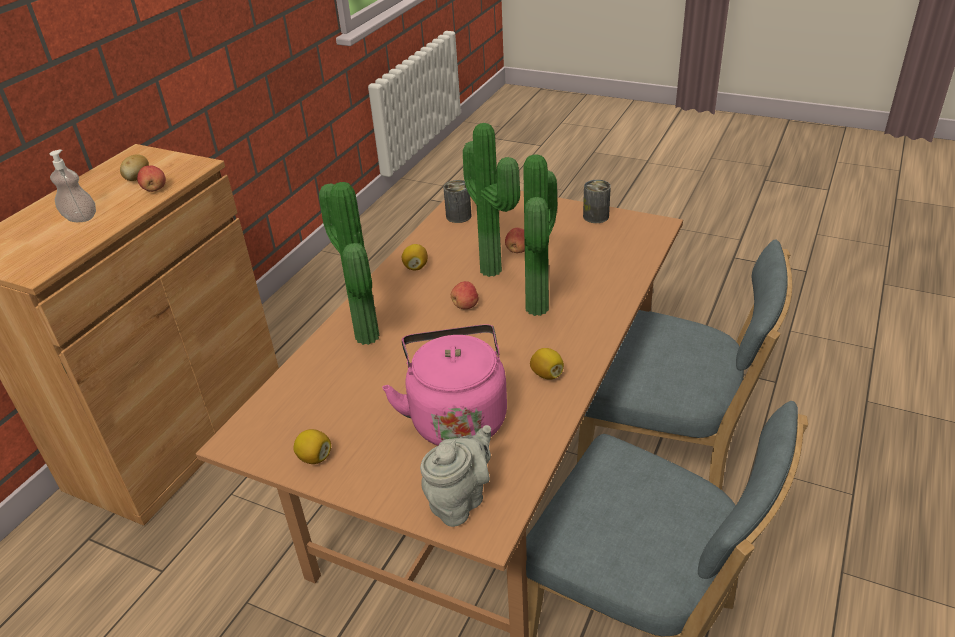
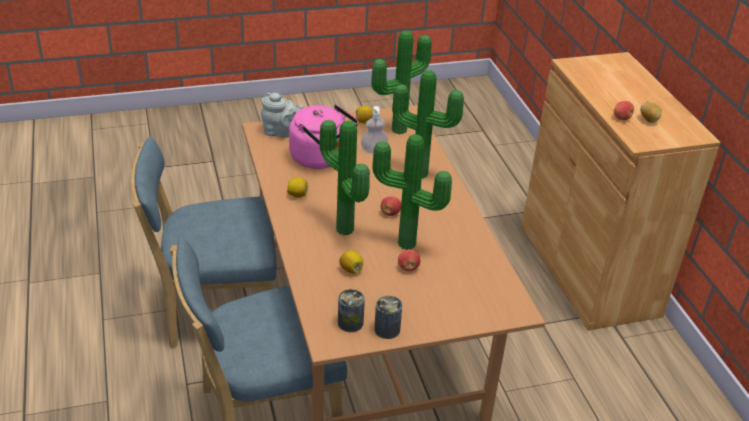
camera: 135 degrees right, 0 degrees up
soap dispenser [50,150,96,222] -> soap dispenser moved to [361,106,388,153]
lemon [402,244,428,271] -> lemon moved to [339,250,363,273]
grey teapot [420,425,491,527] -> grey teapot turned 75 degrees counterclockwise [261,93,304,138]
can [443,180,471,223] -> can moved to [338,289,365,332]
none -> potted plant [371,30,432,135]

